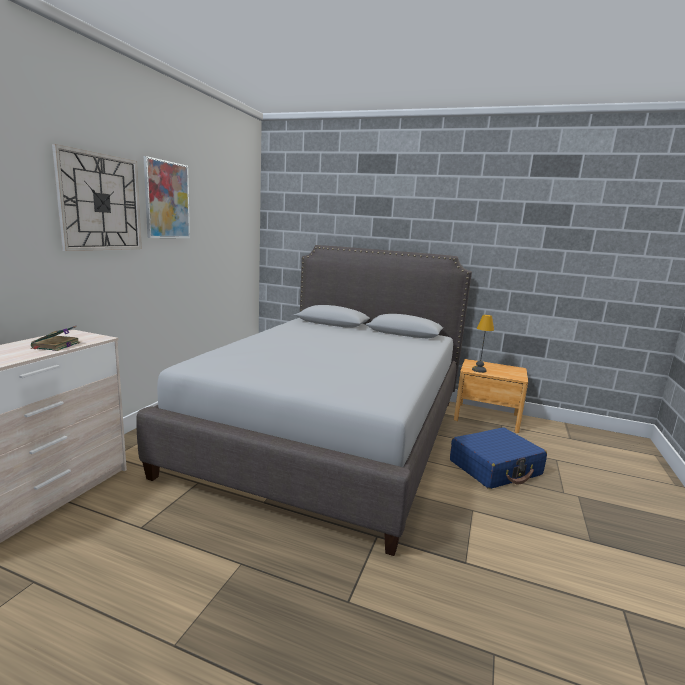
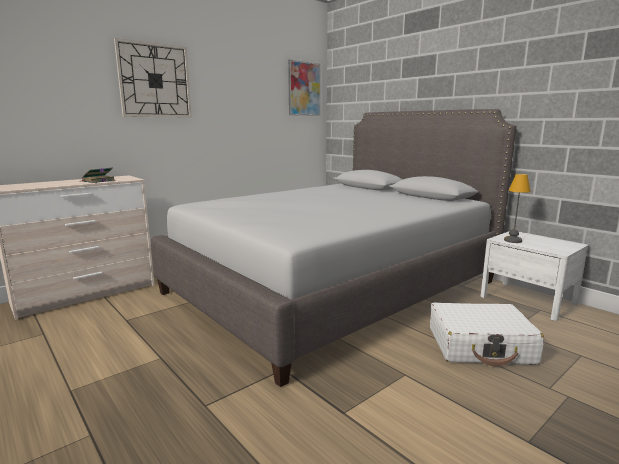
camera: 30 degrees right, 0 degrees up
picture [144,156,190,238] -> picture moved to [288,60,321,116]
blue suitcase [450,428,547,489] -> white suitcase [430,303,544,366]
brown nightstand [454,359,528,433] -> white nightstand [480,231,588,321]

